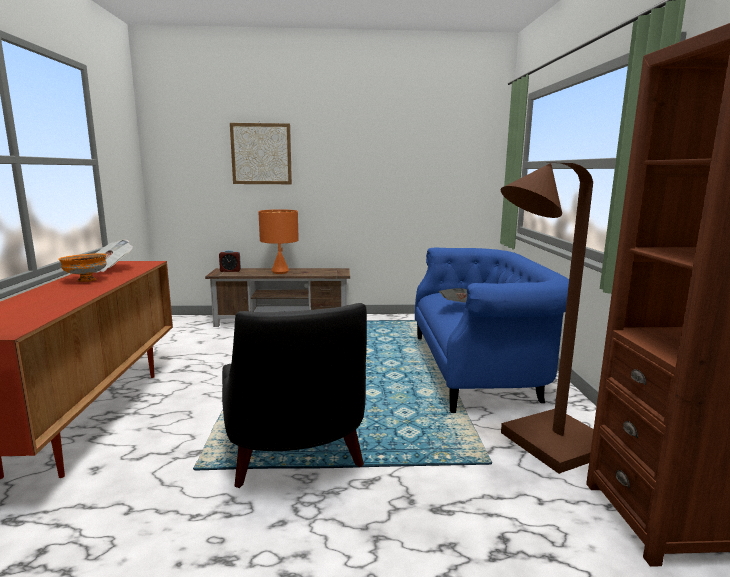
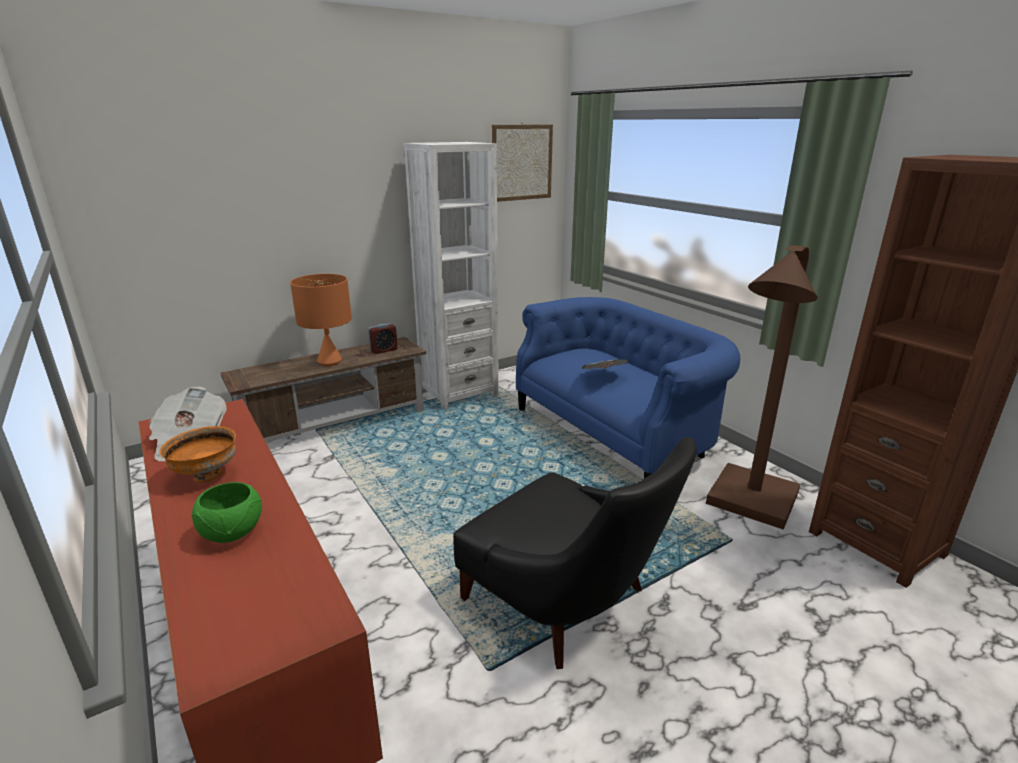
camera: 30 degrees left, 10 degrees up
alarm clock [219,250,241,272] -> alarm clock moved to [368,323,398,354]
picture [230,123,292,184] -> picture moved to [492,123,553,202]
none -> green bowl [192,482,262,543]
none -> white bookcase [404,142,499,410]

